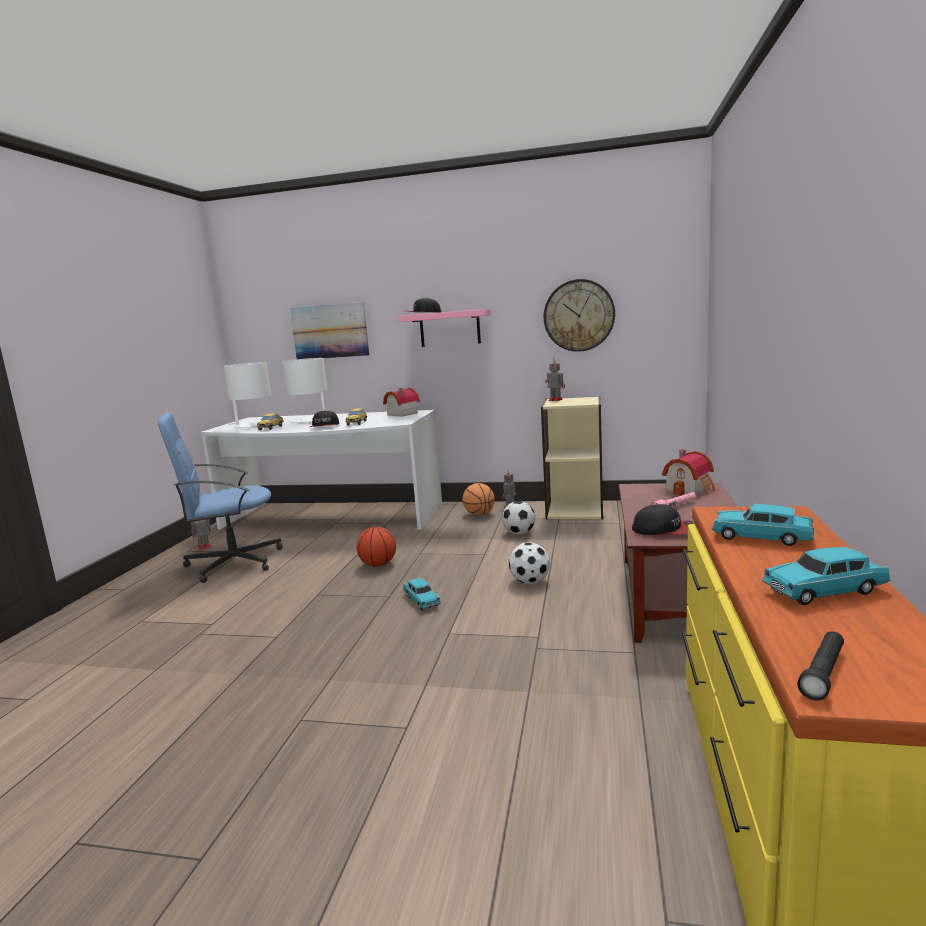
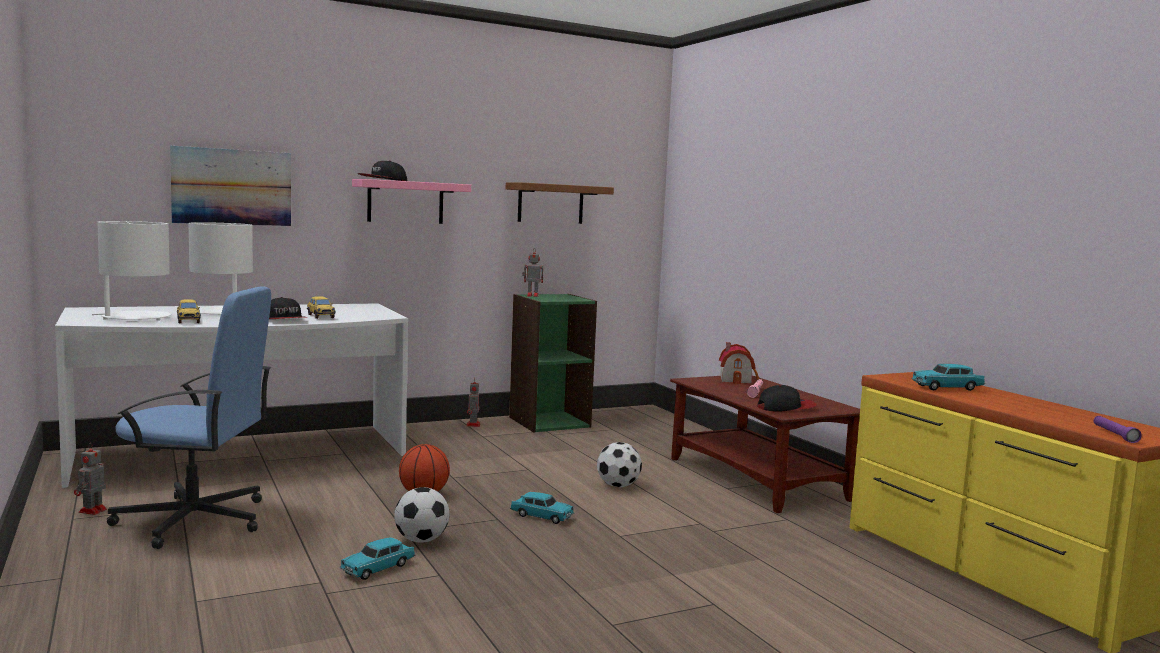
camera: 40 degrees left, 5 degrees down
blue office chair [158,412,283,583] -> blue office chair turned 120 degrees counterclockwise [106,286,271,549]
toy house [383,388,420,417] -> none
basketball [462,483,495,515] -> none
football [502,501,535,534] -> football moved to [394,487,450,543]
beige bookcase [541,397,603,519] -> green bookcase [509,294,597,433]
wall clock [544,279,615,352] -> brown shelf [506,182,614,224]
turquoise toy car [762,547,891,605] -> turquoise toy car moved to [340,537,415,580]
black flashlight [797,631,844,701] -> purple flashlight [1094,416,1142,443]

